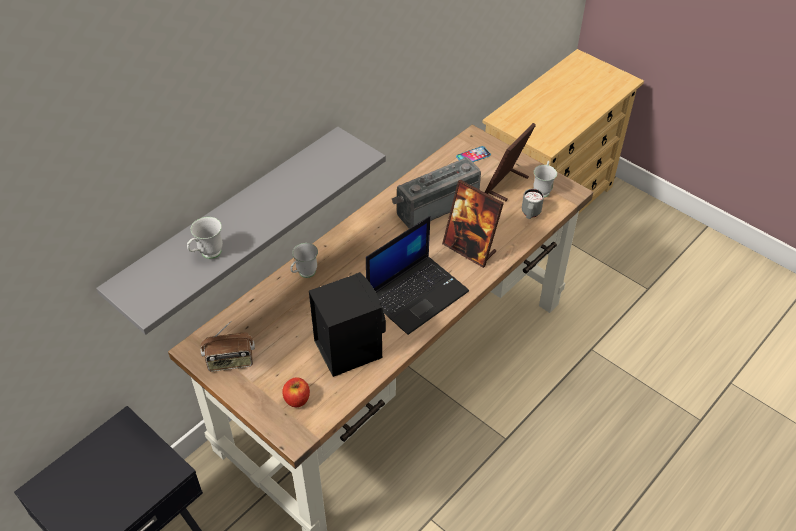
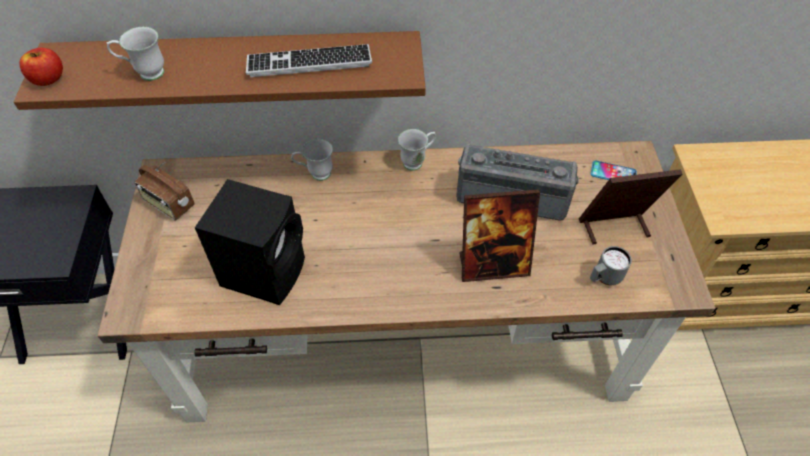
camera: 45 degrees right, 5 degrees up
grey shelf [96,127,386,335] -> brown shelf [14,31,426,110]
apple [282,377,310,407] -> apple moved to [19,48,63,86]
laptop [366,216,469,335] -> none
picture frame [442,180,504,268] -> picture frame turned 90 degrees counterclockwise [459,189,540,282]
white mug [533,161,557,198] -> white mug moved to [398,129,436,171]
none -> keyboard [246,44,372,77]

